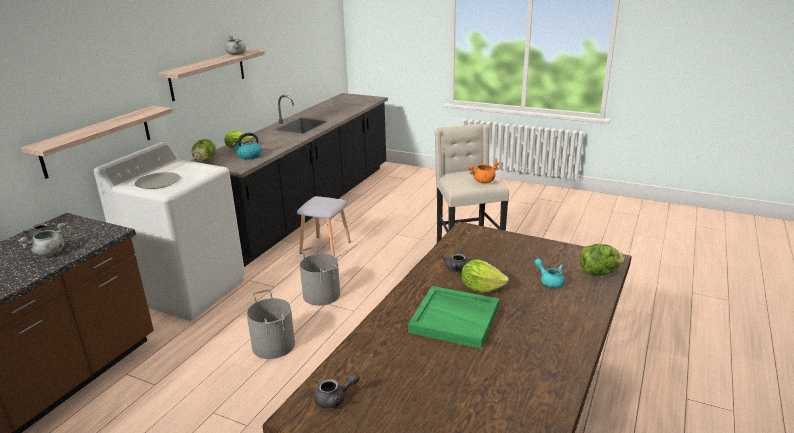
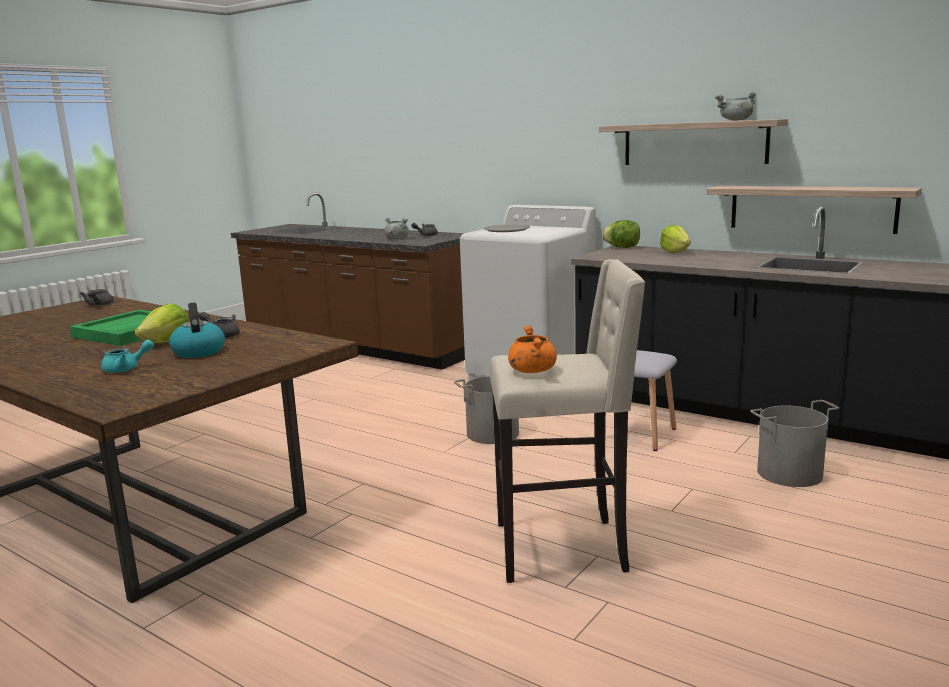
camera: 100 degrees right, 10 degrees down
shelf [21,106,173,179] -> shelf moved to [706,186,922,234]
kettle [232,132,262,159] -> kettle moved to [169,303,225,358]
grey bucket [247,289,295,359] -> grey bucket moved to [750,400,839,487]
lettuce [580,244,625,276] -> none

